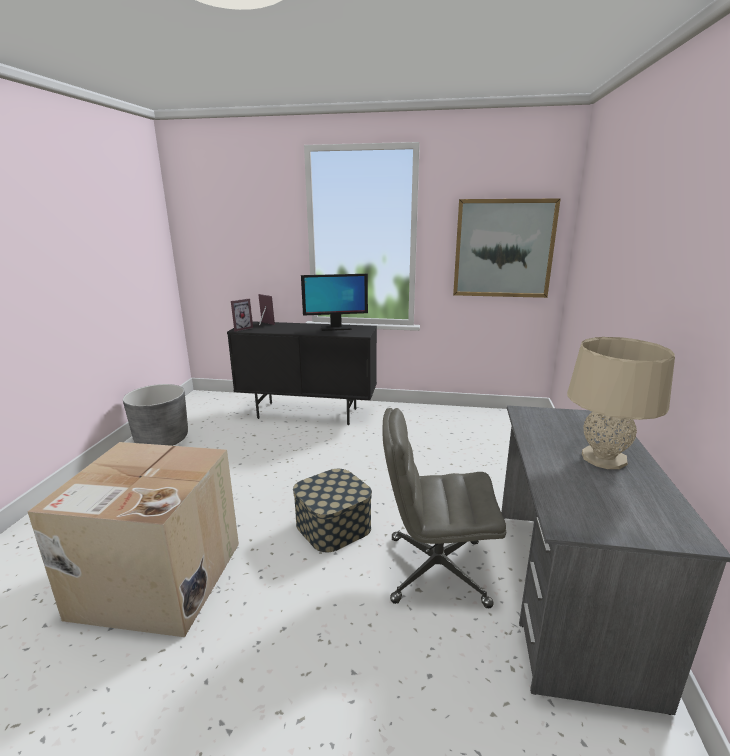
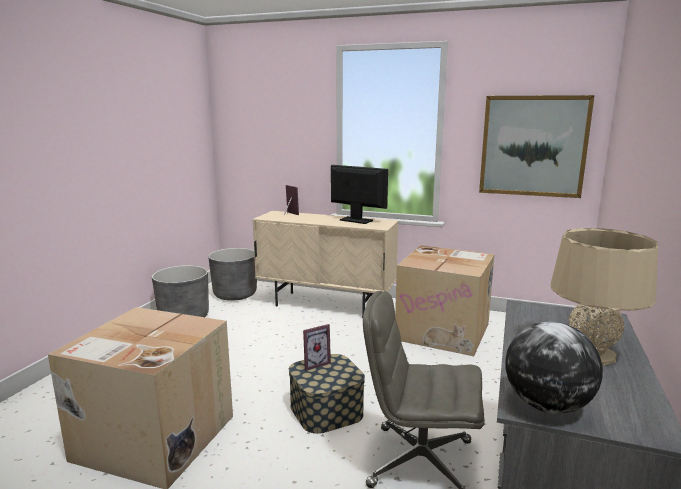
camera: 10 degrees right, 5 degrees down
black cabinet [227,321,377,425] -> beige cabinet [252,211,399,318]
picture frame [231,298,253,332] -> picture frame moved to [303,324,331,371]
monitor [301,274,368,331] -> monitor turned 150 degrees counterclockwise [331,165,388,224]
none -> grey planter [208,248,257,301]
none -> cardboard box [395,245,495,356]
none -> globe [505,321,603,414]

